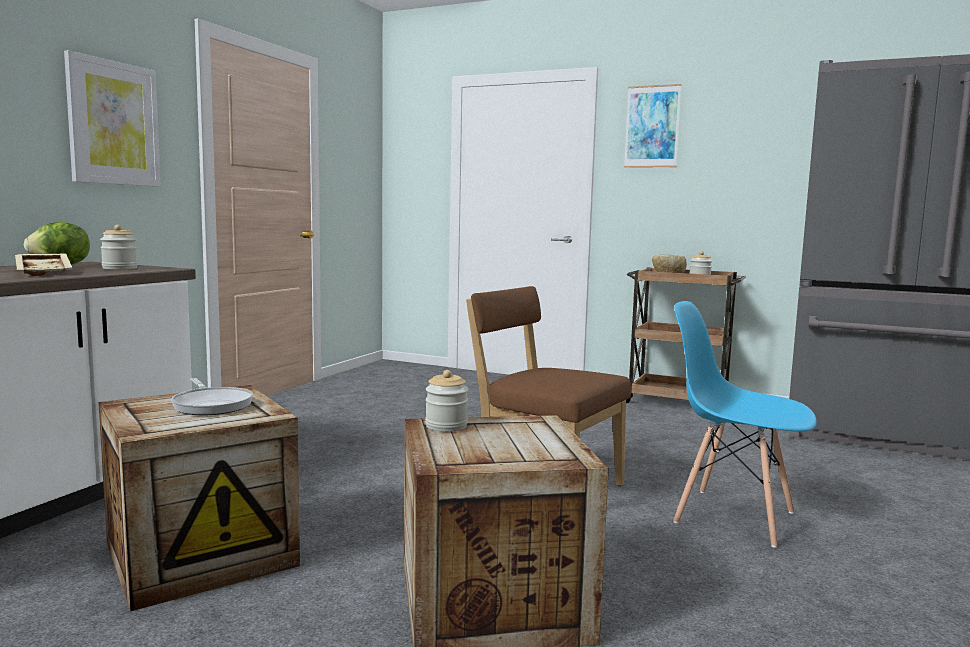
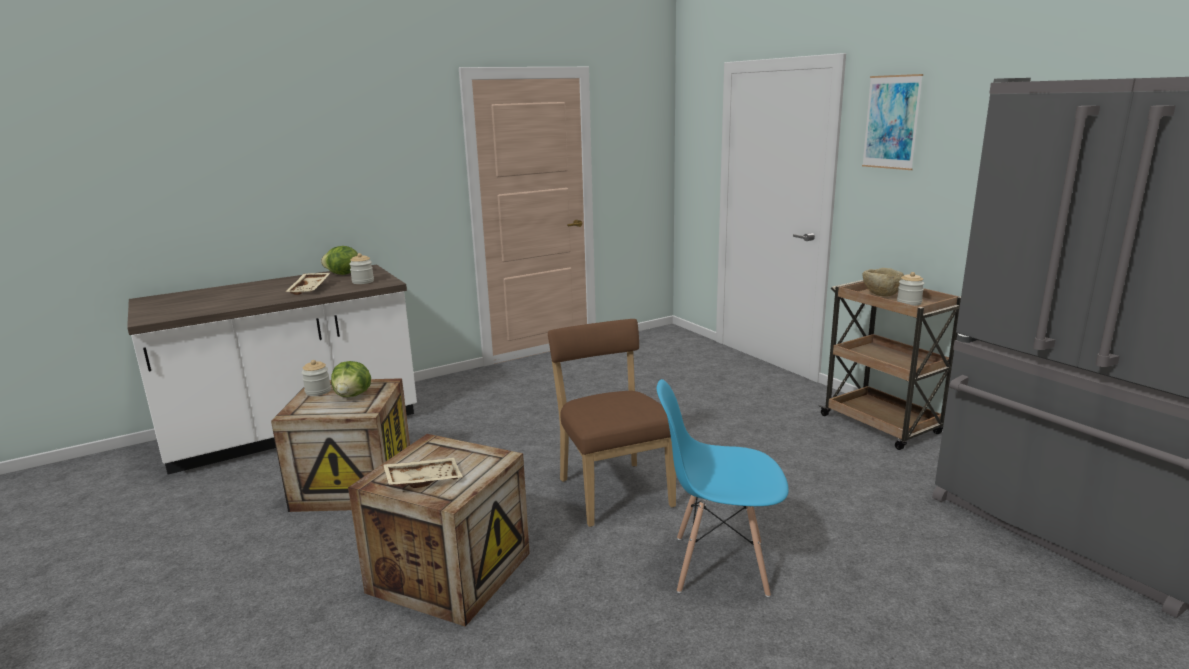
camera: 35 degrees right, 10 degrees up
picture [64,50,161,187] -> none
frying pan [171,378,253,415] -> lettuce [331,361,371,397]
jar [425,370,468,432] -> jar moved to [301,360,331,396]
blue chair [673,301,817,548] -> blue chair turned 60 degrees counterclockwise [657,379,789,597]
none -> beige tray [383,458,463,488]

